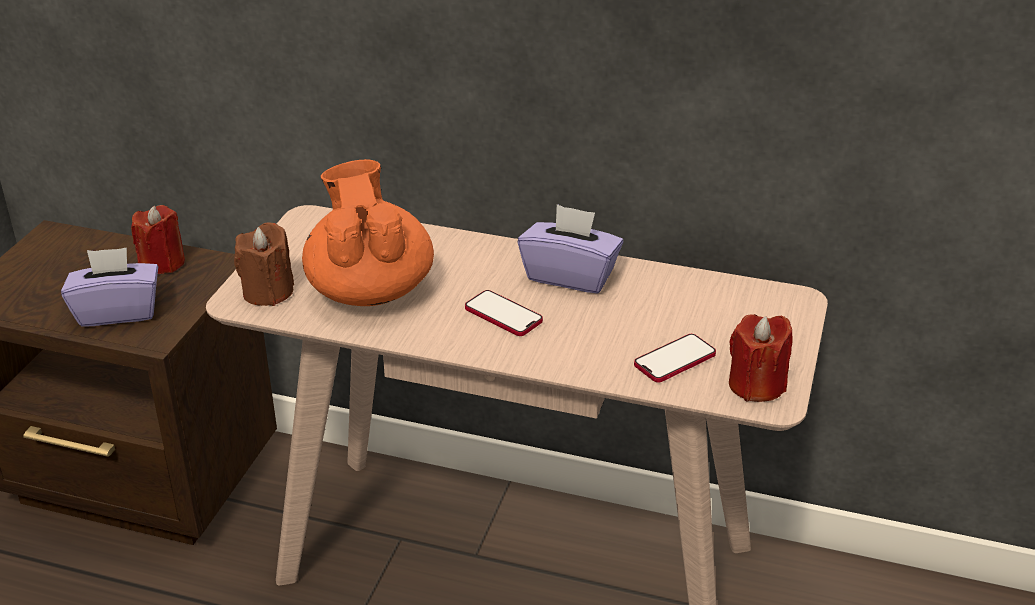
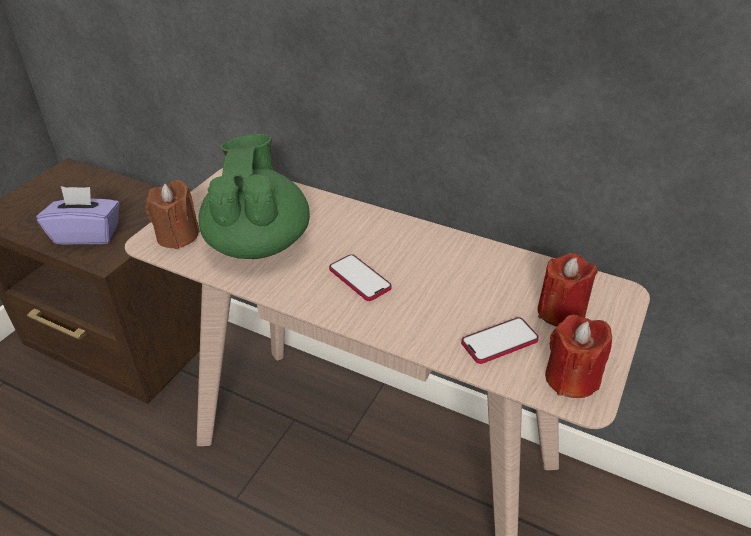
camera: 10 degrees right, 5 degrees up
red candle [131,205,185,274] -> red candle moved to [538,253,598,327]
orange teapot [302,159,434,306] -> green teapot [199,134,310,259]
purple tissue box [518,204,624,293] -> none

